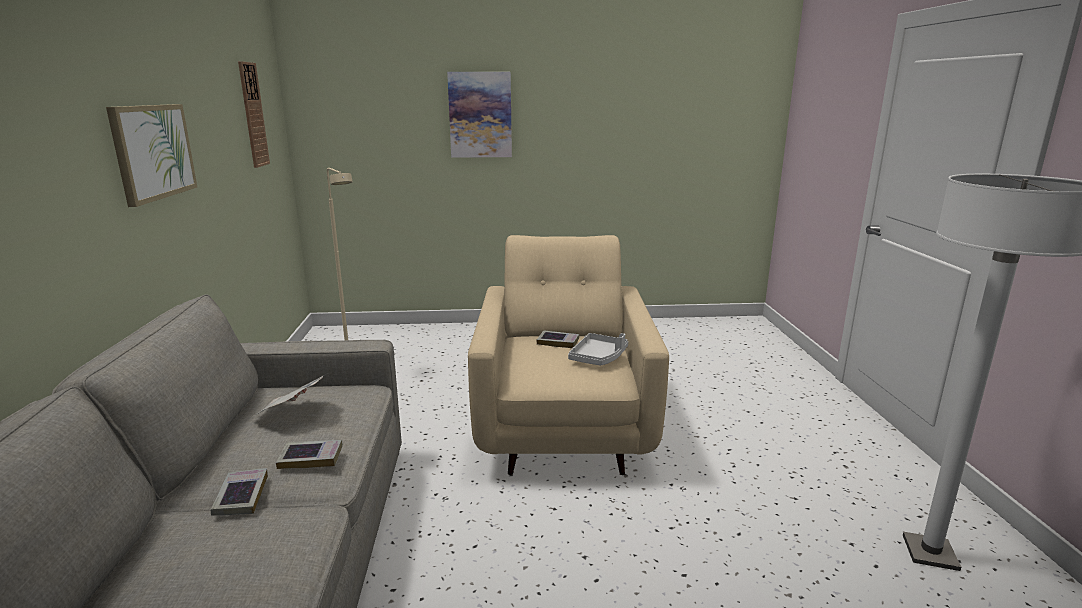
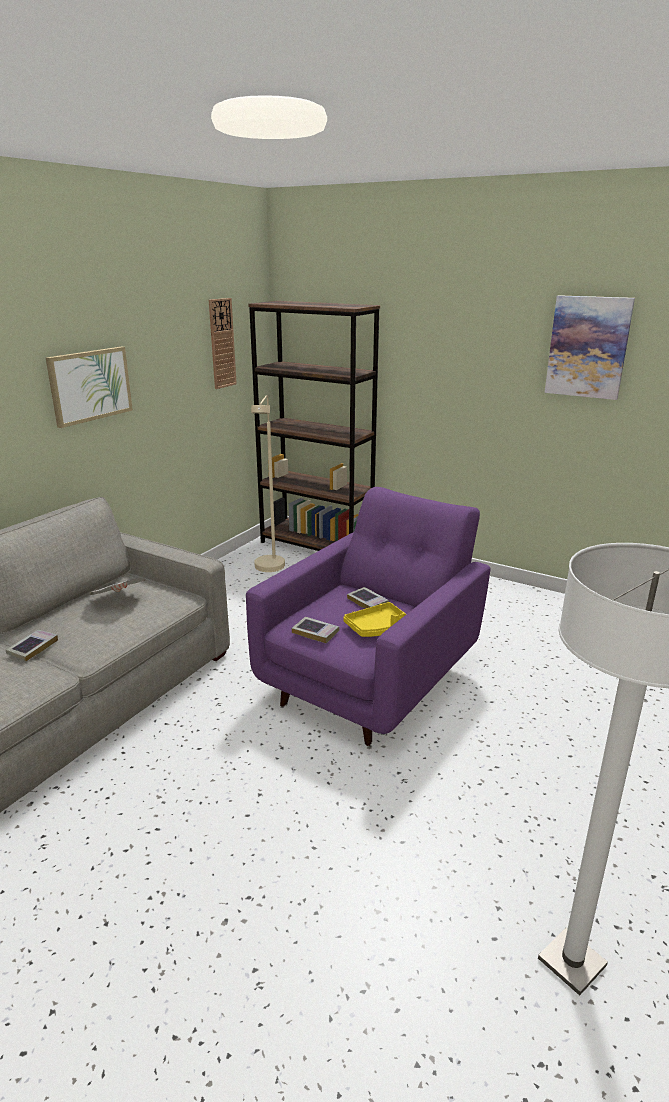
camera: 35 degrees right, 5 degrees up
book [276,440,343,469] -> book moved to [292,617,339,643]
picture [447,72,512,158] -> picture moved to [545,295,635,400]
beige armchair [468,235,669,475] -> purple armchair [246,487,491,746]
grey tray [568,333,628,365] -> yellow tray [343,602,406,637]
none -> brown bookcase [248,301,380,551]

